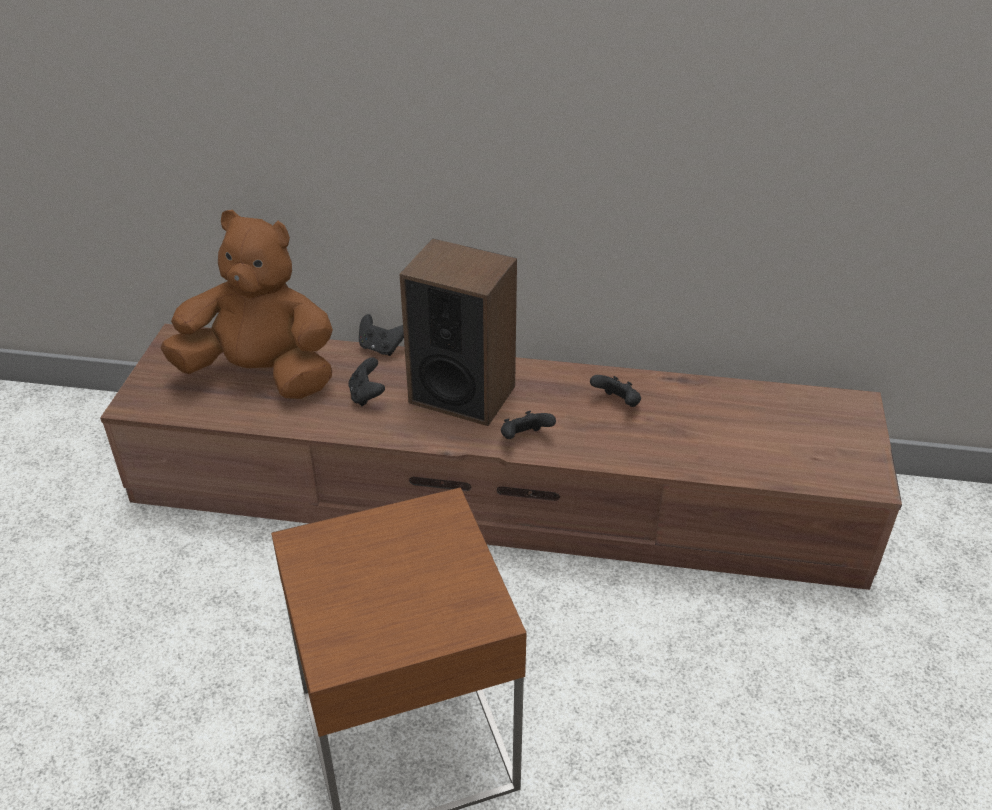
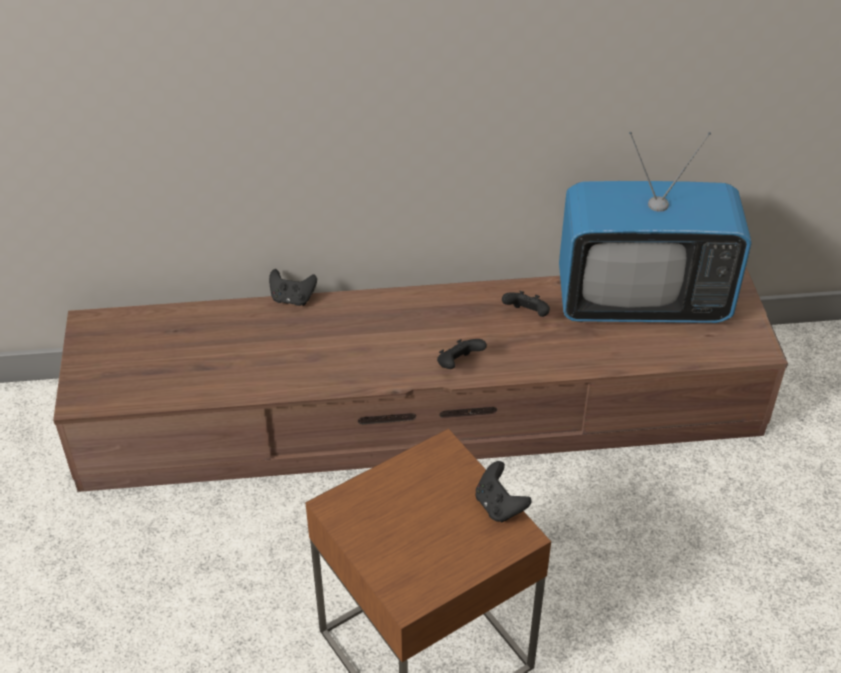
camera: 15 degrees left, 5 degrees up
brown plush toy [161,210,333,399] -> none
black game controller [348,357,385,406] -> black game controller moved to [475,461,532,523]
speaker [399,238,517,426] -> none
none -> television [559,132,752,323]

